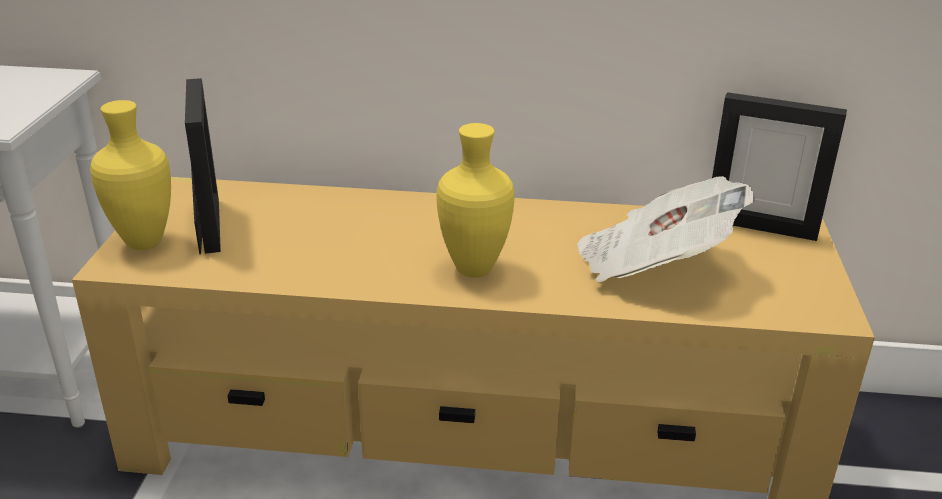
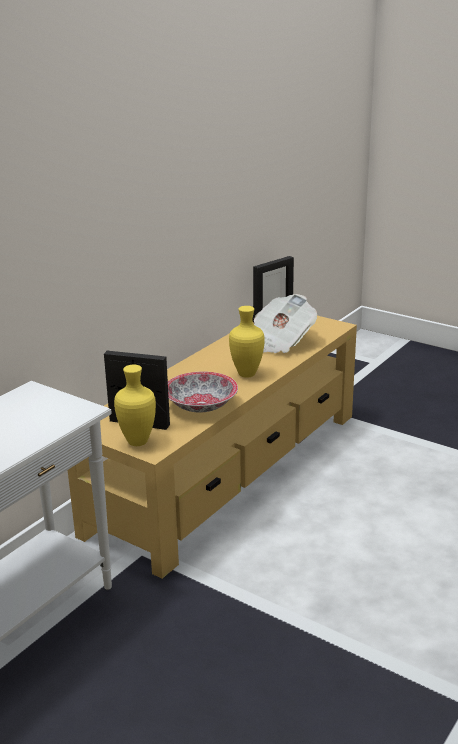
camera: 60 degrees left, 5 degrees down
none -> bowl [168,372,238,413]

